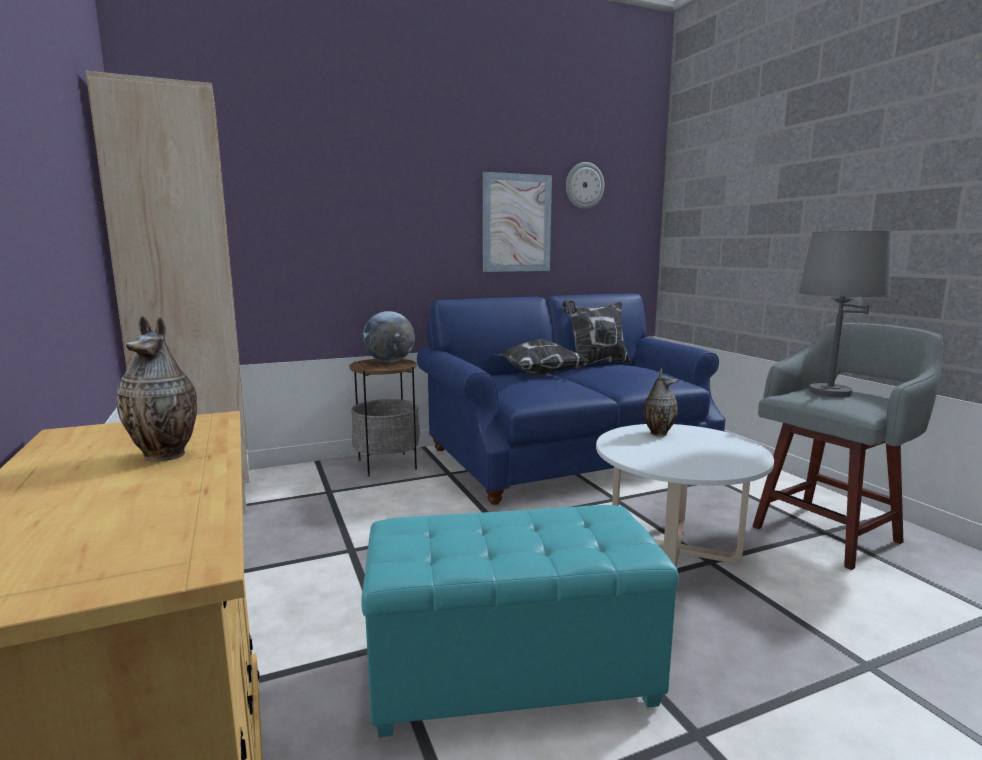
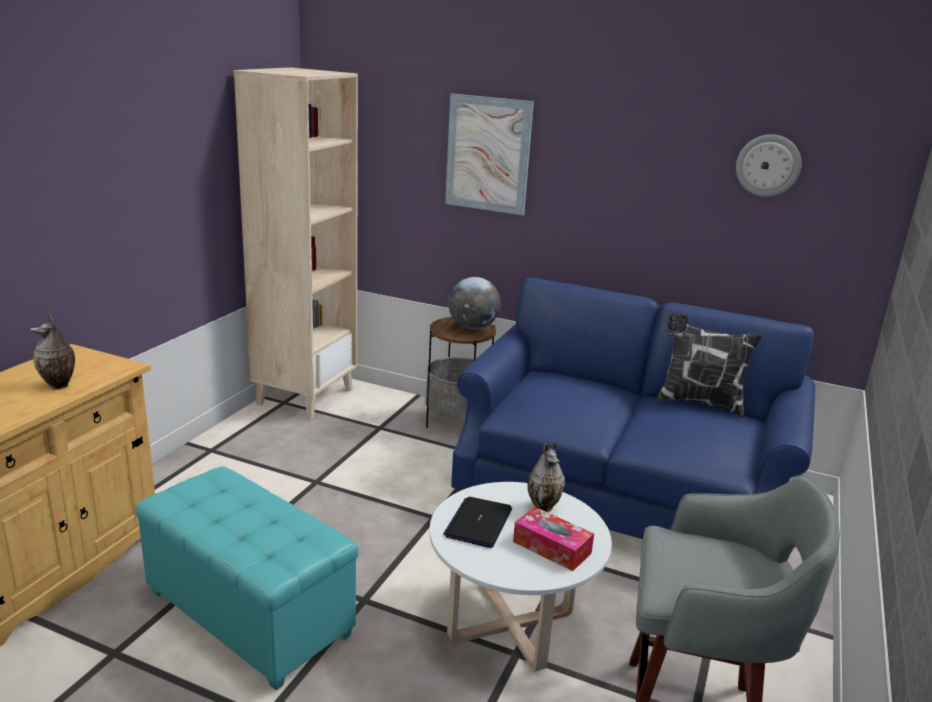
camera: 45 degrees right, 10 degrees up
picture [483,172,552,272] -> picture moved to [445,94,534,215]
pillow [492,339,589,375] -> none
grey table lamp [799,229,892,398] -> none
none -> laptop [443,497,512,548]
none -> tissue box [513,507,594,571]

